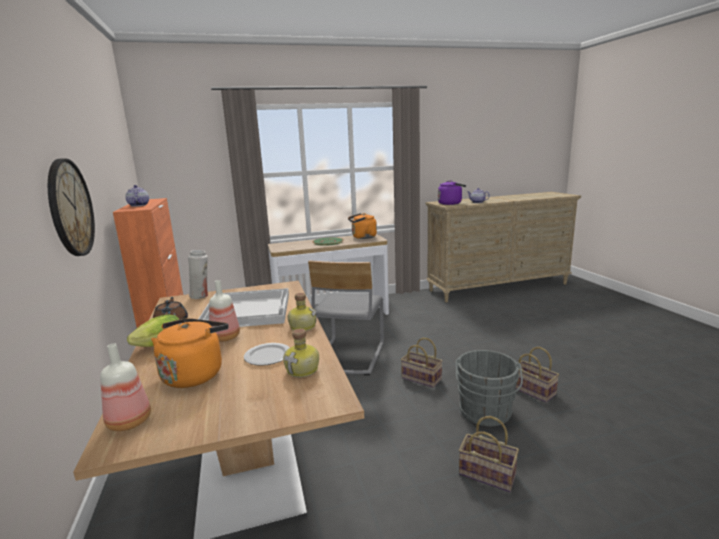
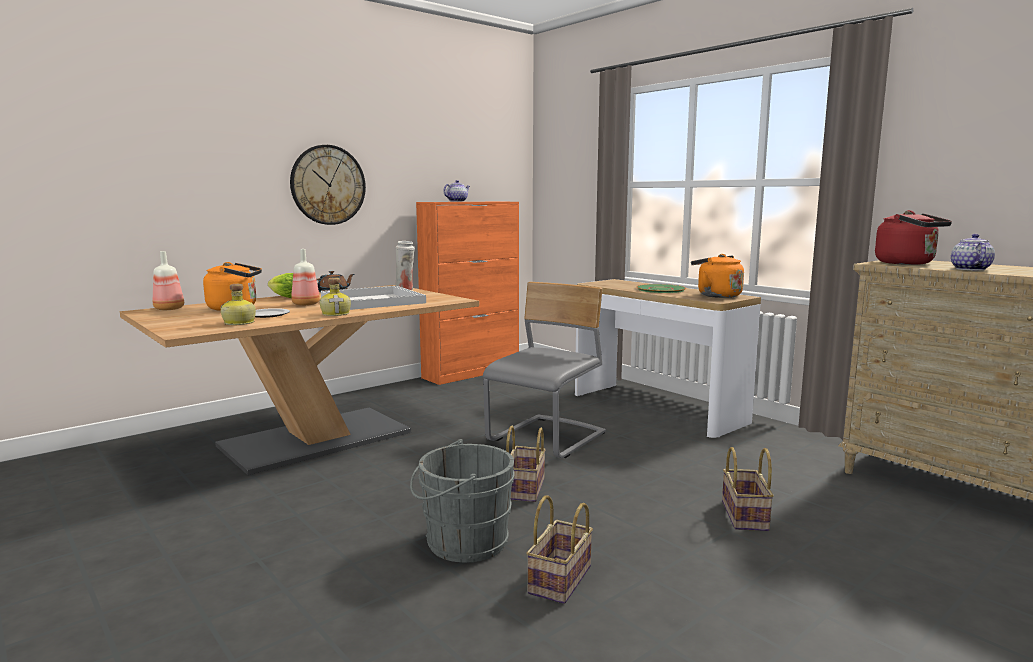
camera: 65 degrees right, 5 degrees down
grey chair [308,260,384,375] -> grey chair turned 135 degrees clockwise [483,282,606,458]
purple kettle [438,180,466,205] -> red kettle [875,210,952,265]
basket [459,416,519,492] -> basket moved to [722,447,774,531]

